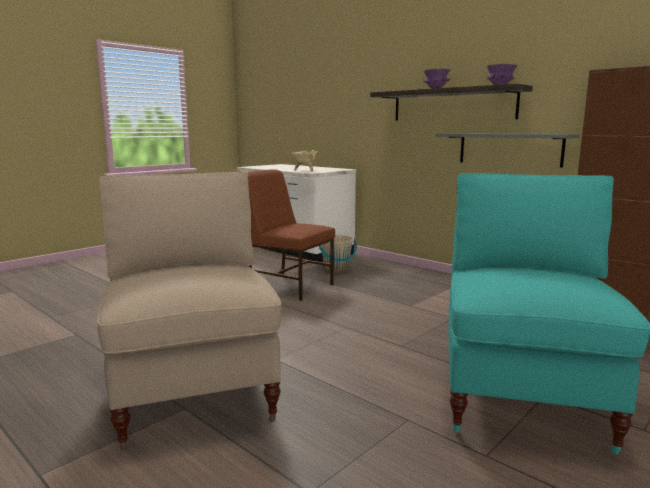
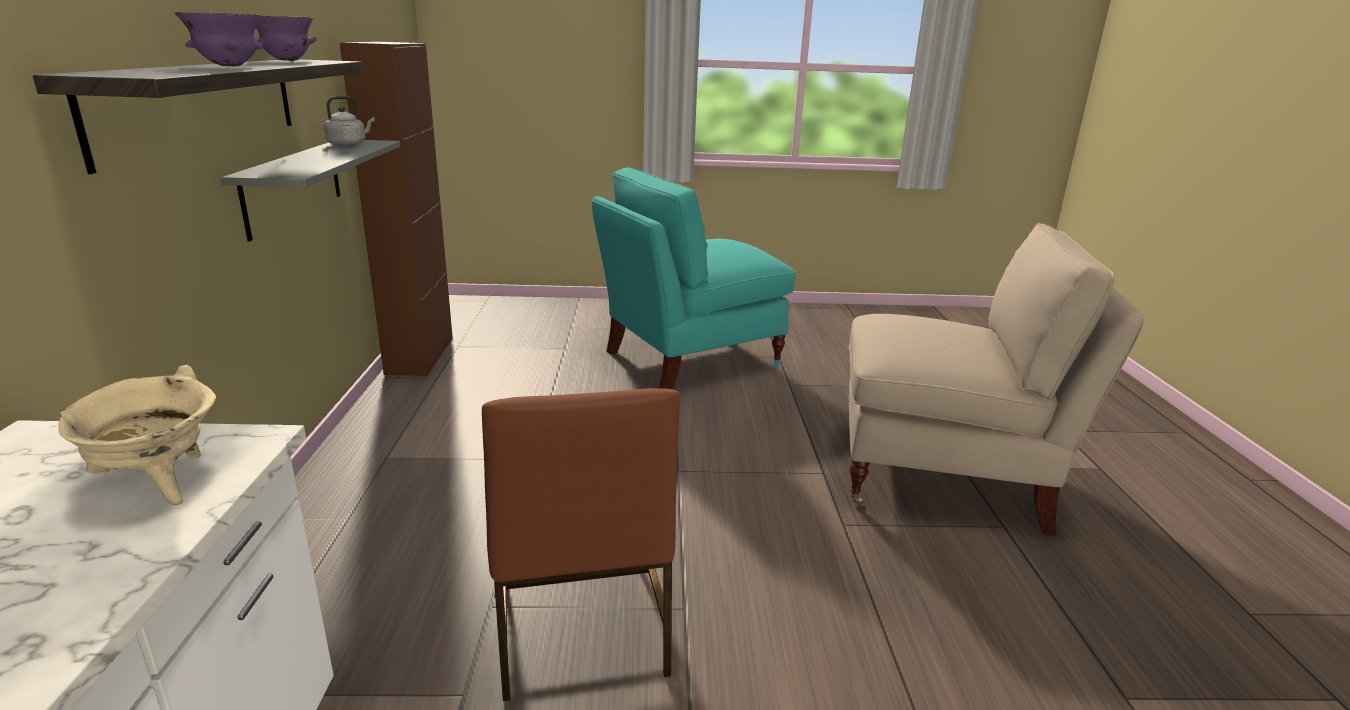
camera: 135 degrees left, 10 degrees up
beige chair [97,172,282,450] -> beige chair turned 105 degrees counterclockwise [848,223,1144,536]
beige bucket [319,235,357,274] -> none
none -> grey kettle [324,96,375,146]

